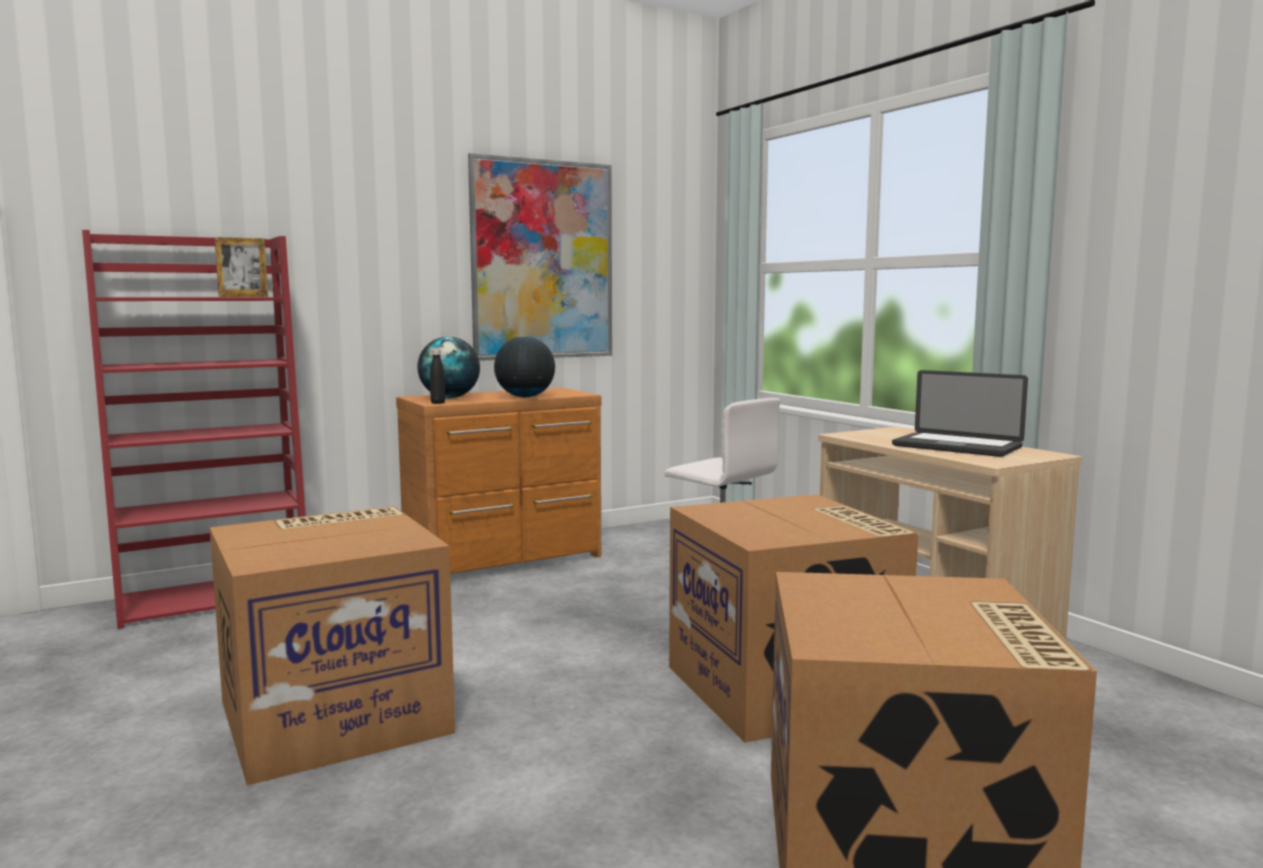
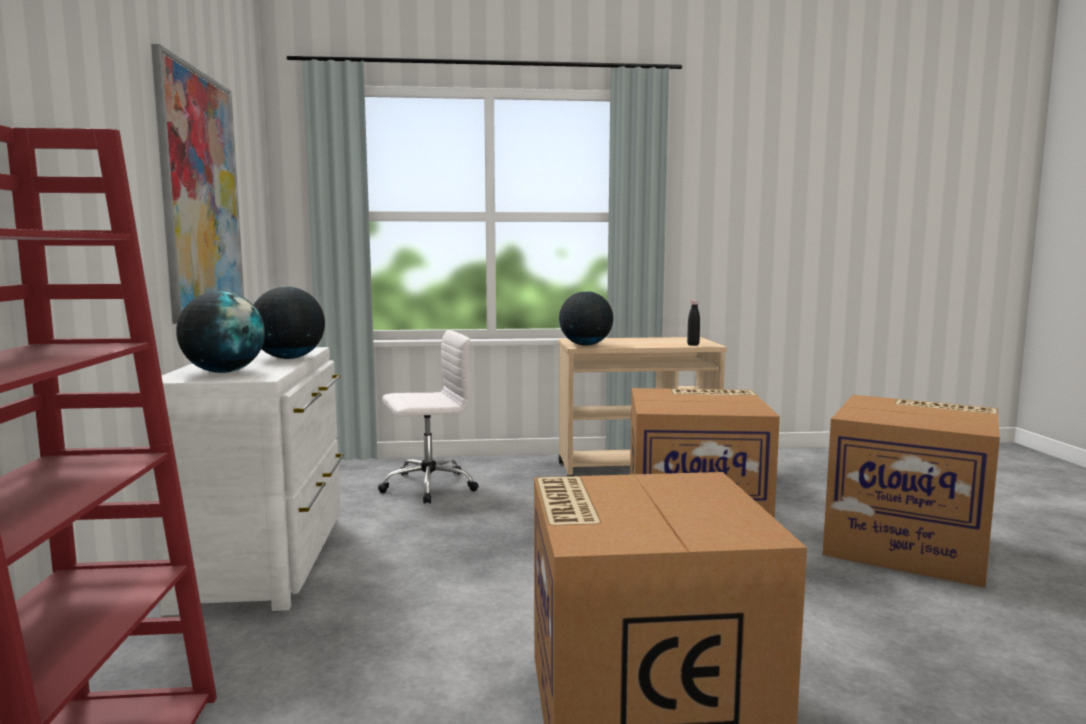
camera: 65 degrees left, 0 degrees up
picture frame [215,237,268,297] -> none
brown dresser [396,388,601,574] -> white dresser [144,347,344,616]
black bottle [430,350,445,404] -> black bottle moved to [687,300,700,346]
laptop [892,370,1028,457] -> none
none -> globe [559,291,613,346]

